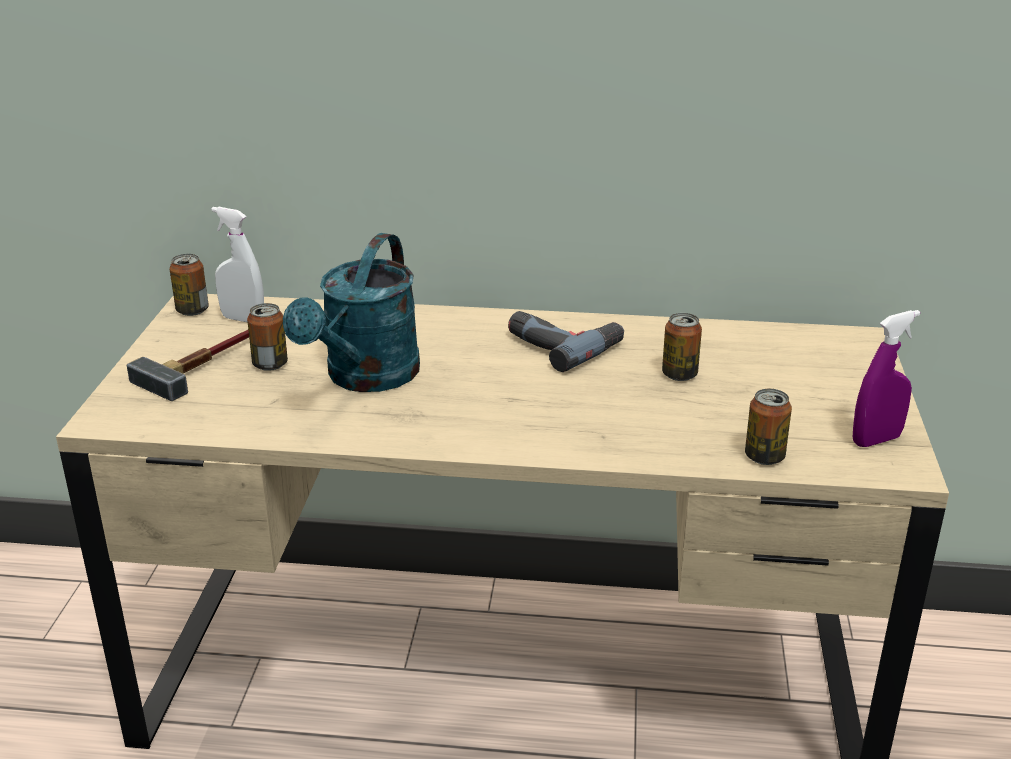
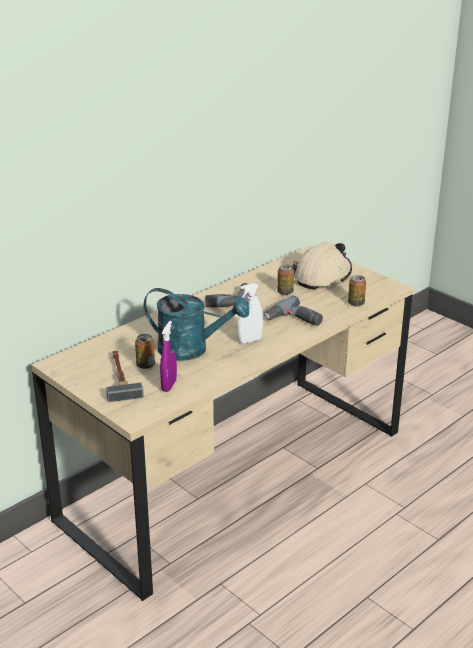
camera: 50 degrees left, 0 degrees up
can [169,254,209,316] -> none
white spray bottle [211,207,264,322] -> white spray bottle moved to [237,283,263,344]
turquoise watering can [283,233,420,392] -> turquoise watering can turned 45 degrees counterclockwise [144,288,249,361]
purple spray bottle [853,310,920,447] -> purple spray bottle moved to [160,321,177,392]
none -> power drill [264,296,323,326]
none -> beige hard hat [292,242,352,290]

